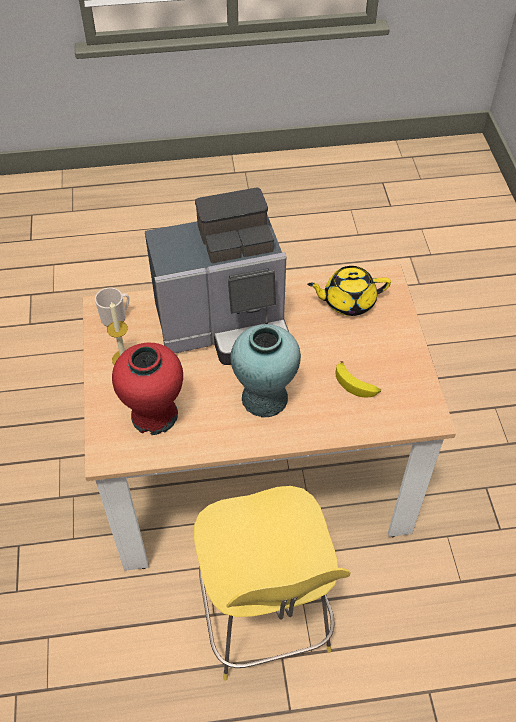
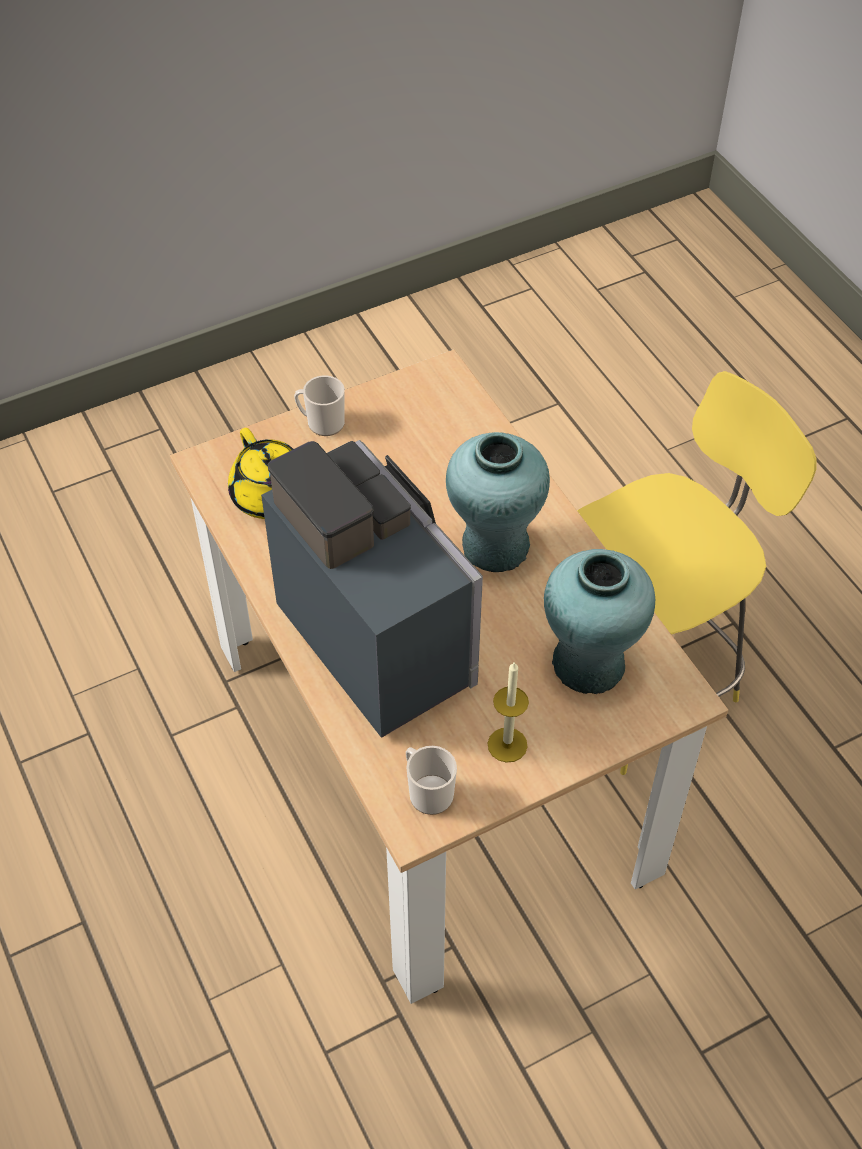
camera: 110 degrees left, 0 degrees up
red vase [112,343,183,435] -> turquoise vase [544,549,655,694]
banana [336,361,381,397] -> none
none -> mug [294,375,345,436]

